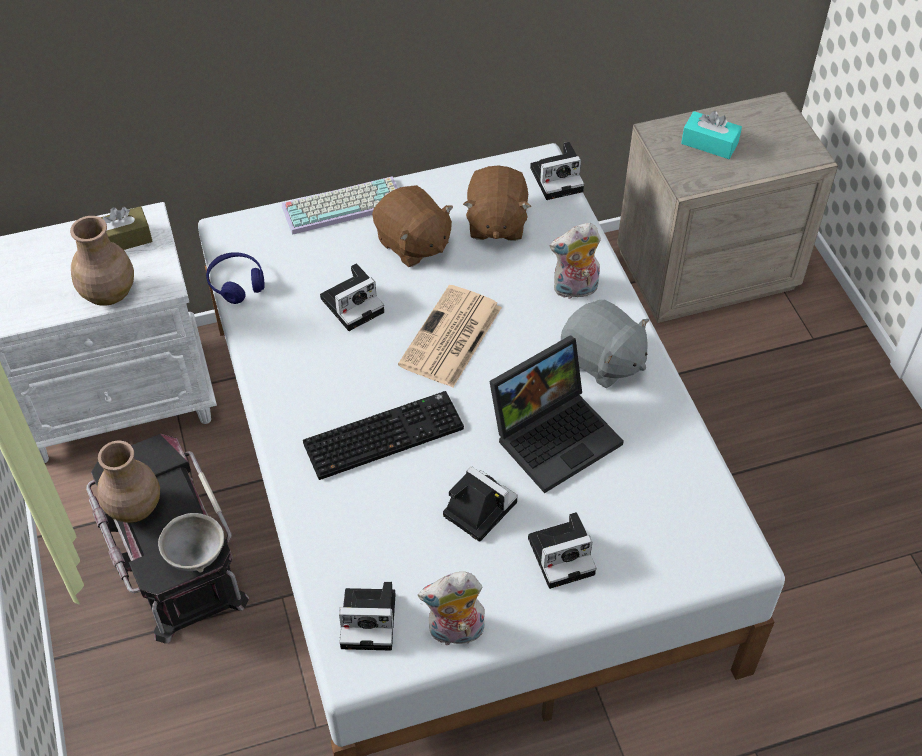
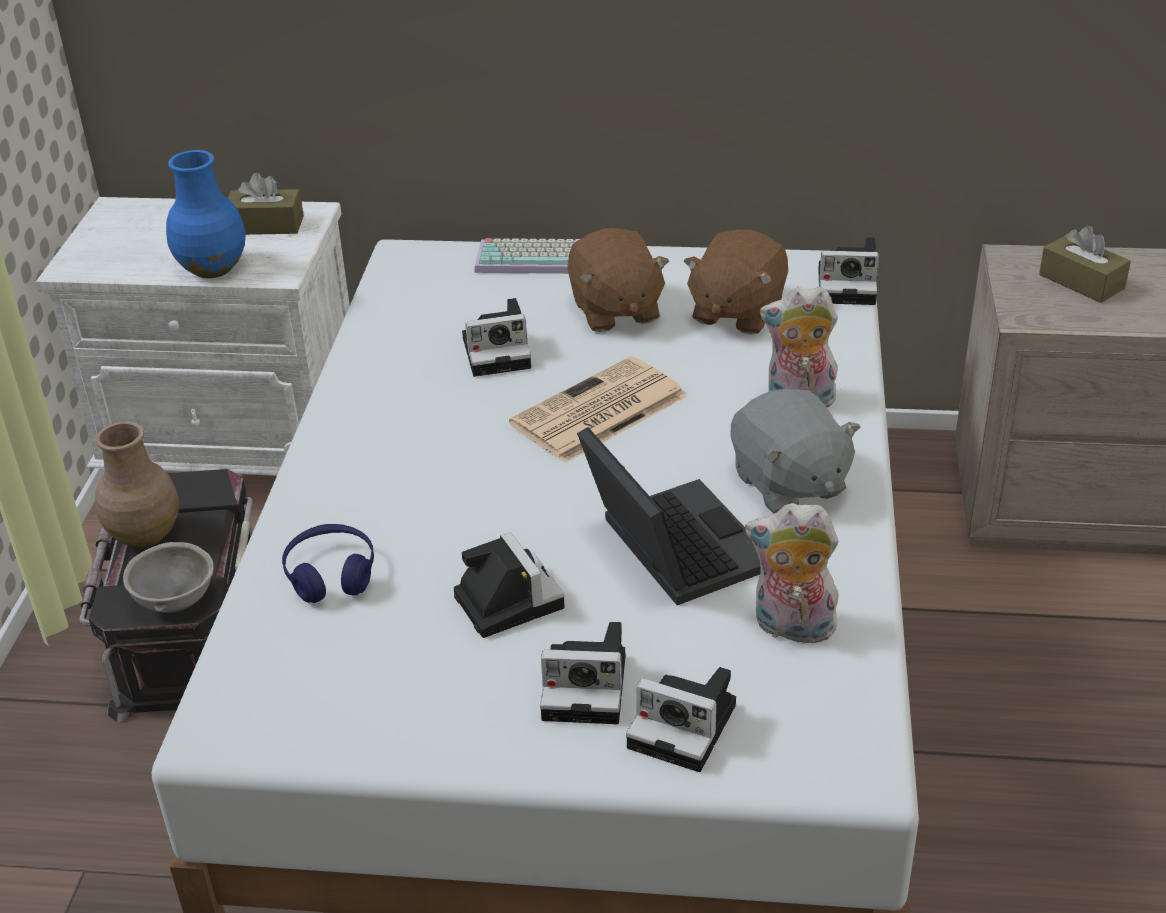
camera: 25 degrees right, 15 degrees down
brown vase [70,216,134,306] -> blue vase [166,150,246,278]
blue headphones [206,252,265,304] -> blue headphones moved to [282,524,374,603]
keyboard [303,391,464,480] -> none
camera [339,582,396,651] -> camera moved to [626,667,736,772]
plush toy [418,572,485,648] -> plush toy moved to [745,503,841,644]
laptop [489,335,624,493] -> laptop turned 105 degrees counterclockwise [577,427,760,605]
turquoise tissue box [681,111,742,159] -> brown tissue box [1039,226,1131,303]

